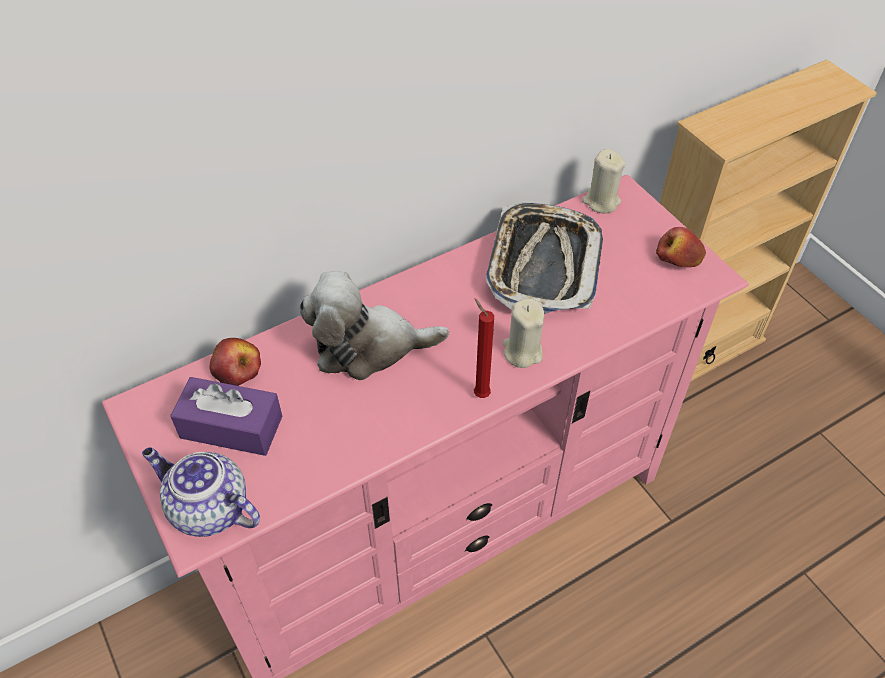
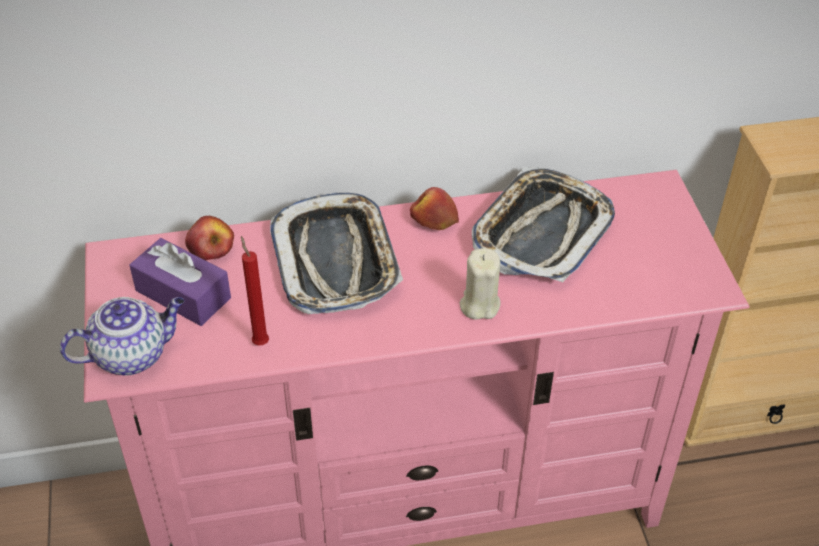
camera: 20 degrees right, 5 degrees down
teapot [142,447,260,537] -> teapot turned 105 degrees clockwise [60,297,184,376]
plush toy [299,271,449,380] -> tray [270,193,403,314]
red candle [474,298,494,398] -> red candle moved to [241,236,269,346]
beige candle [582,149,626,214] -> none
apple [656,227,706,268] -> apple moved to [410,187,459,230]

